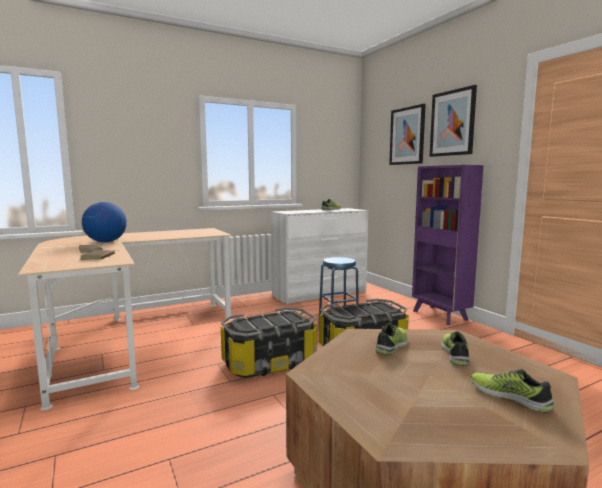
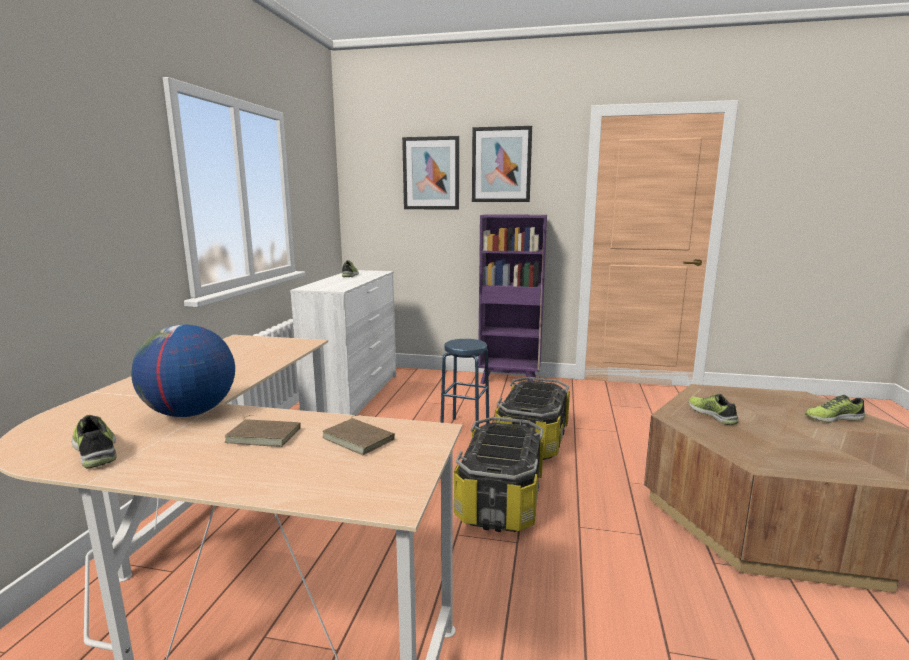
camera: 50 degrees left, 5 degrees up
shoe [441,331,470,366] -> shoe moved to [72,415,117,469]

